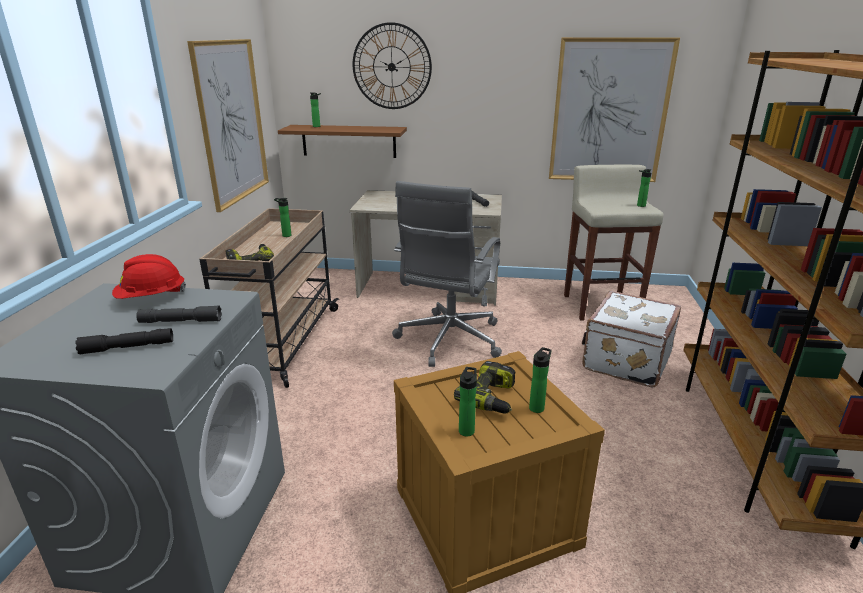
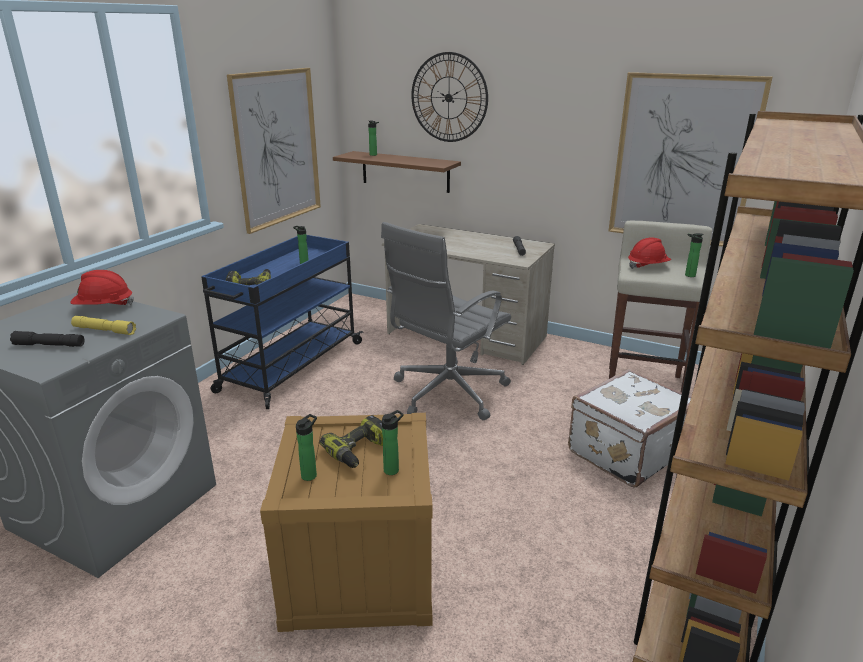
camera: 20 degrees right, 0 degrees up
grey flashlight [136,305,222,323] -> yellow flashlight [71,316,136,335]
beige cart [199,208,339,388] -> blue cart [201,235,363,409]
none -> red hard hat [628,238,671,269]

